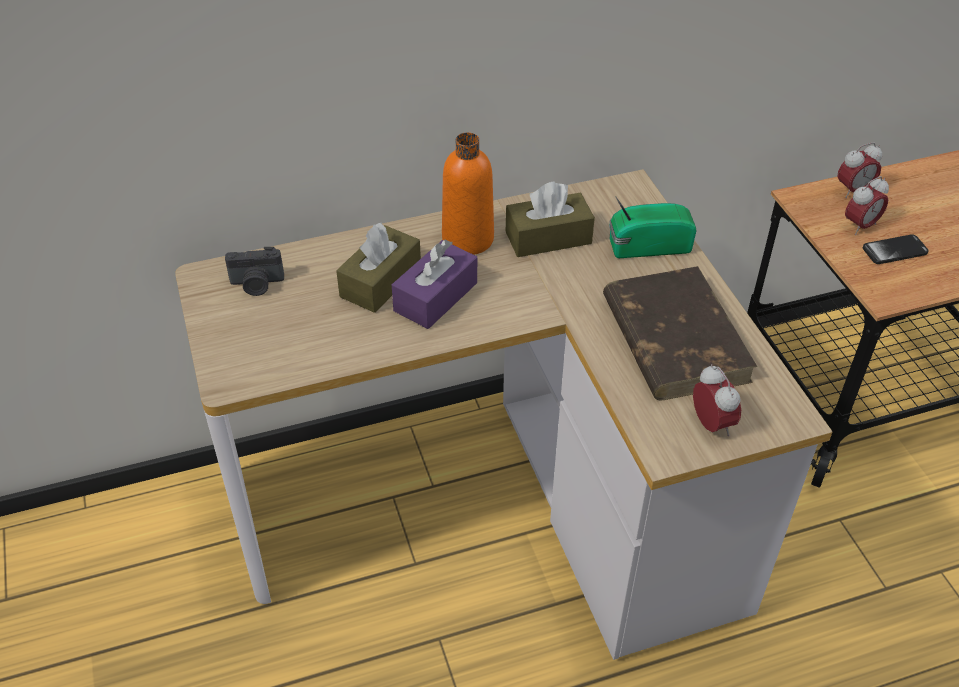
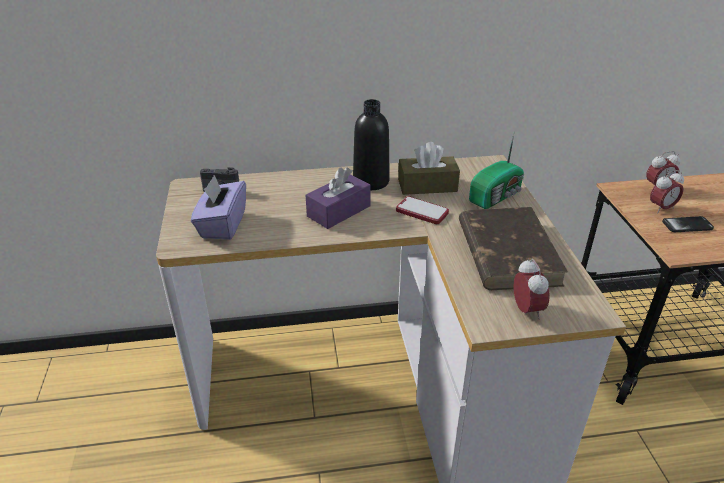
camera: 10 degrees right, 10 degrees down
brown tissue box [336,223,421,313] -> none
orange bottle [442,132,494,255] -> black bottle [353,99,390,190]
radio [609,196,697,258] -> radio turned 135 degrees clockwise [469,133,524,209]
none -> purple tissue box [191,175,246,240]
none -> phone [396,196,449,224]

